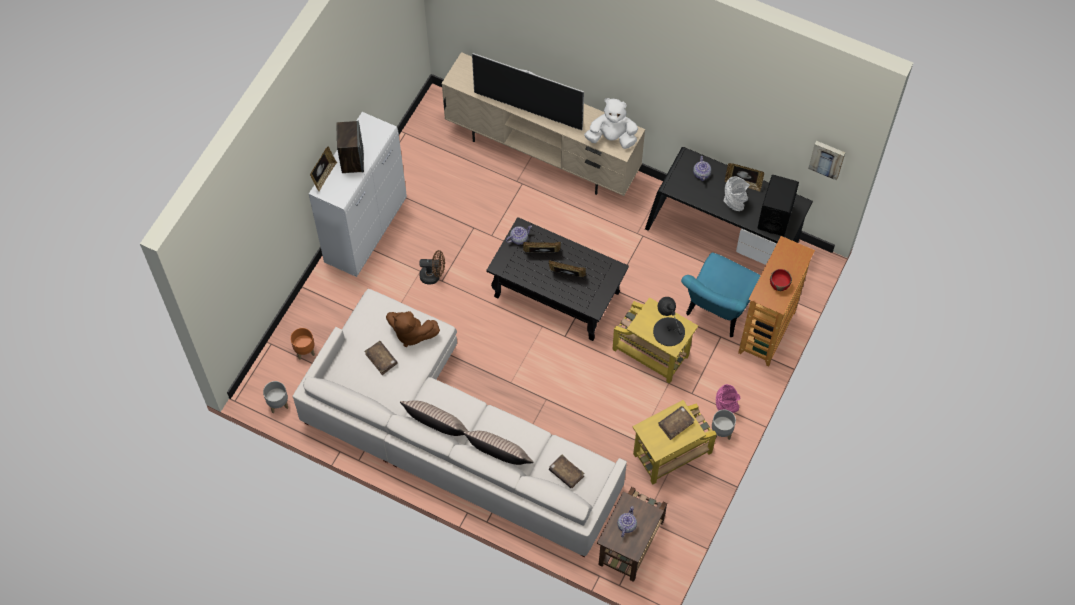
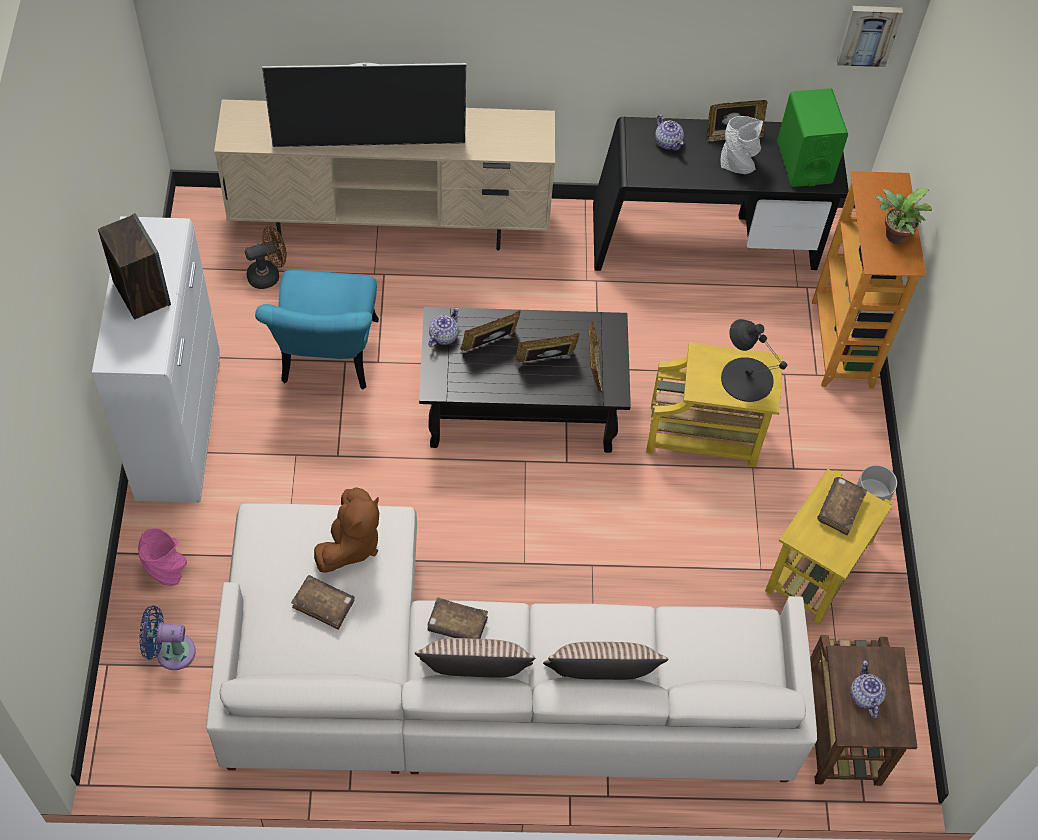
camera: 30 degrees left, 5 degrees down
grey planter [263,381,288,413] -> none
orange planter [290,328,315,360] -> blue fan [140,606,196,670]
picture frame [310,146,337,192] -> picture frame moved to [589,319,603,394]
brown plush toy [386,311,440,347] -> brown plush toy turned 60 degrees counterclockwise [314,487,379,573]
brown fan [419,250,445,285] -> brown fan moved to [245,226,287,289]
brown book [549,455,585,489] -> brown book moved to [428,597,488,639]
white plush toy [584,98,638,149] -> none
turquoise chair [681,253,761,337] -> turquoise chair moved to [255,270,379,390]
pink vase [716,384,740,413] -> pink vase moved to [138,528,187,586]
black speaker [758,175,799,236] -> green speaker [777,88,848,187]
red bowl [770,269,792,291] -> potted plant [875,189,932,244]

